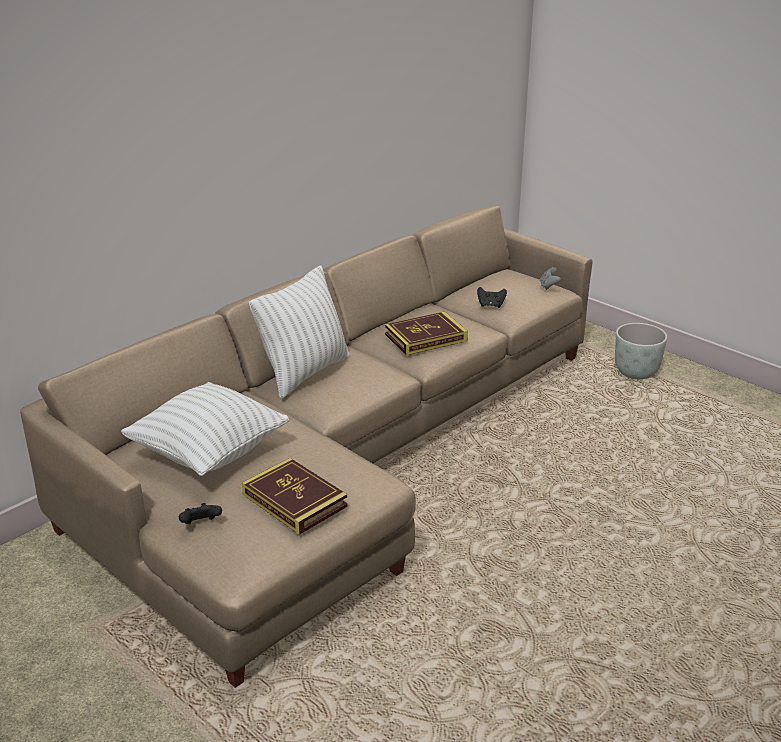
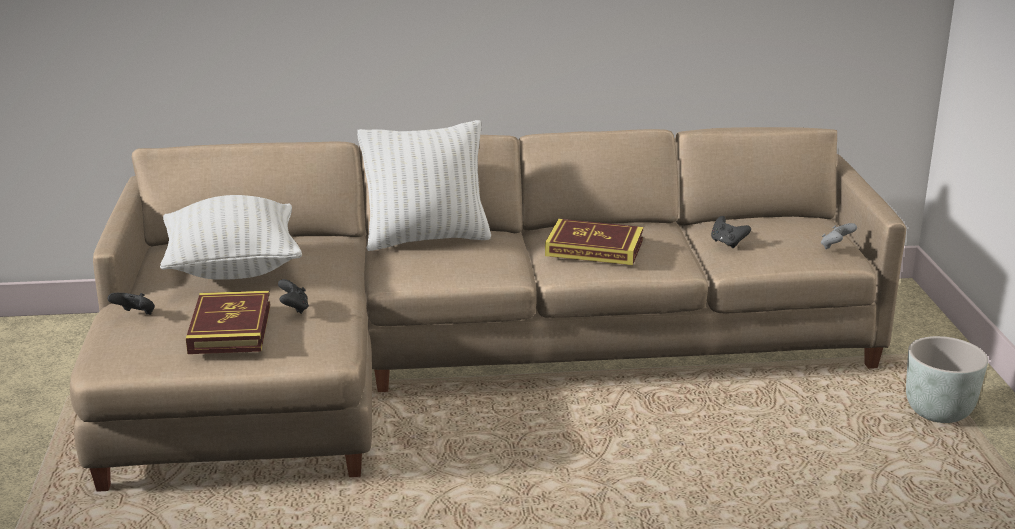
camera: 40 degrees right, 5 degrees down
none -> black game controller [278,279,309,314]

